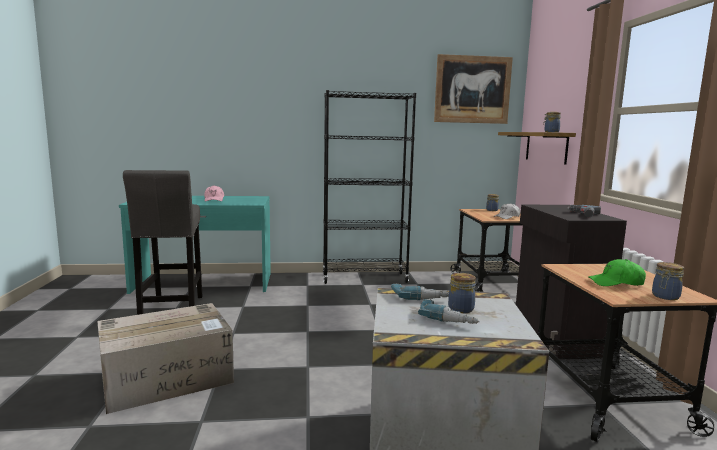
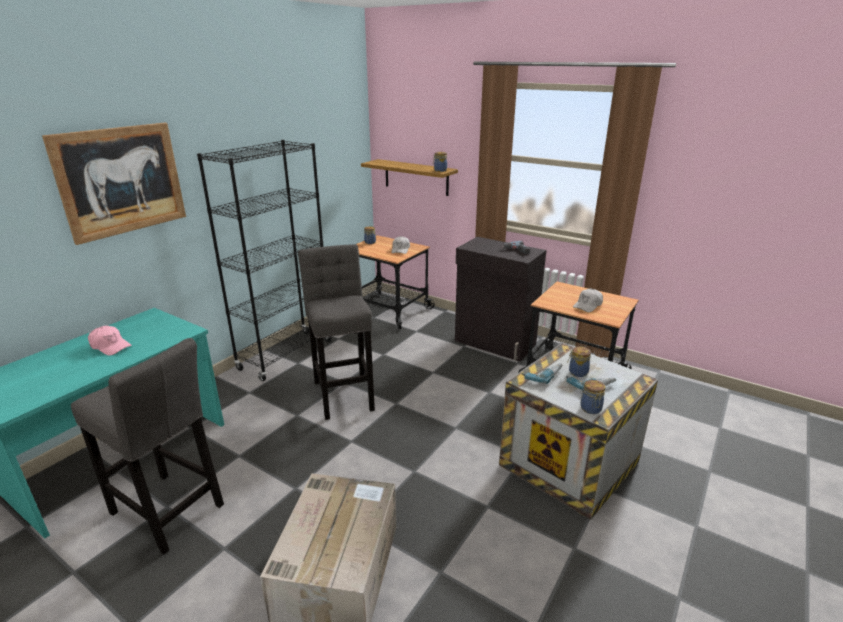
camera: 50 degrees left, 15 degrees up
picture [434,54,513,124] -> picture moved to [42,123,186,245]
green cap [588,259,646,286] -> white cap [573,289,603,312]
jar [652,262,684,300] -> jar moved to [580,380,605,414]
none -> grey stool [298,244,375,420]

